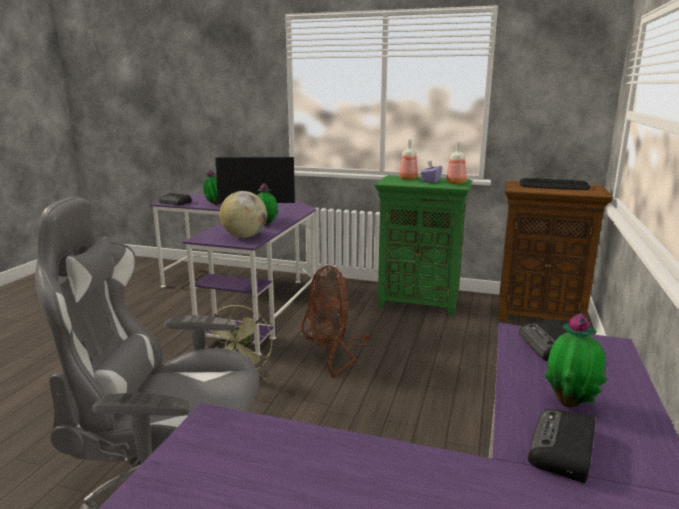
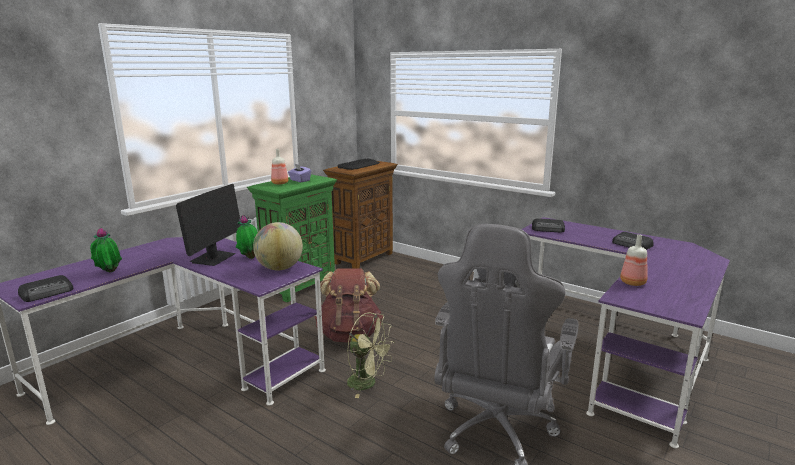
camera: 70 degrees left, 0 degrees up
brown fan [301,265,371,378] -> brown backpack [314,268,383,342]
bottle [446,142,467,184] -> bottle moved to [620,234,648,286]
potted plant [545,313,607,408] -> none

